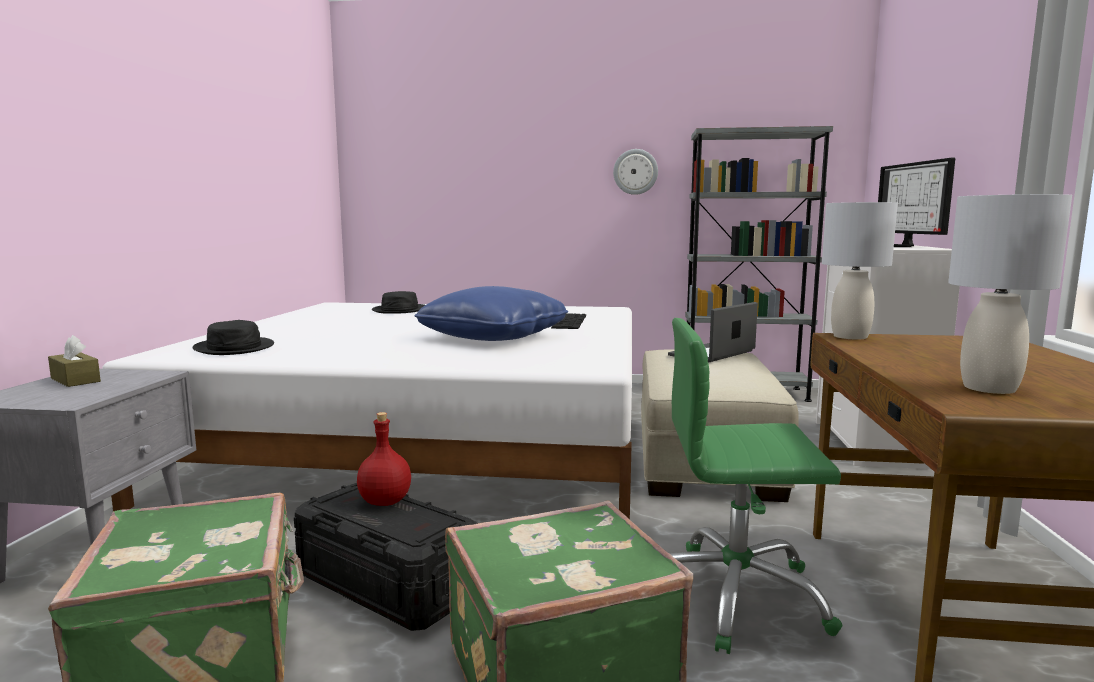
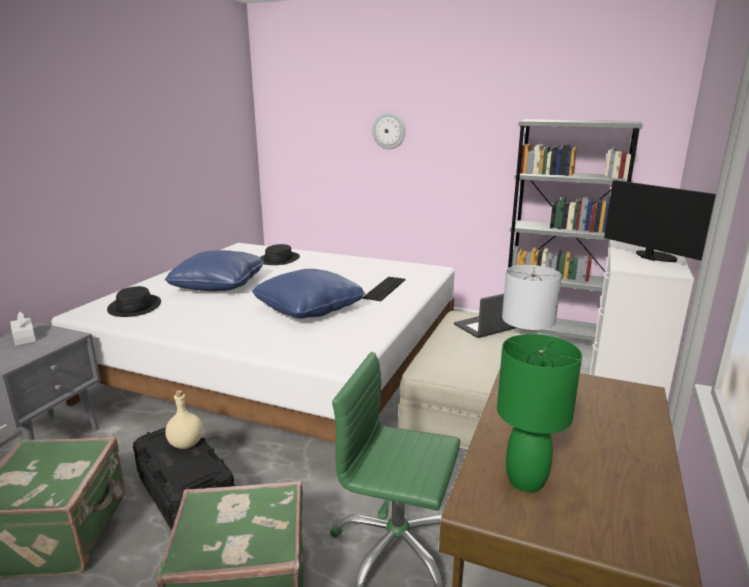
camera: 15 degrees right, 10 degrees up
brown tissue box [48,335,101,387] -> white tissue box [10,312,36,346]
red bottle [357,412,411,506] -> beige bottle [165,390,203,449]
wall clock [613,149,658,195] -> wall clock moved to [372,113,405,149]
monitor [878,158,955,247] -> monitor turned 135 degrees clockwise [604,180,716,262]
grey table lamp [948,194,1072,394] -> green table lamp [497,334,582,492]
none -> blue pillow [165,250,264,291]

